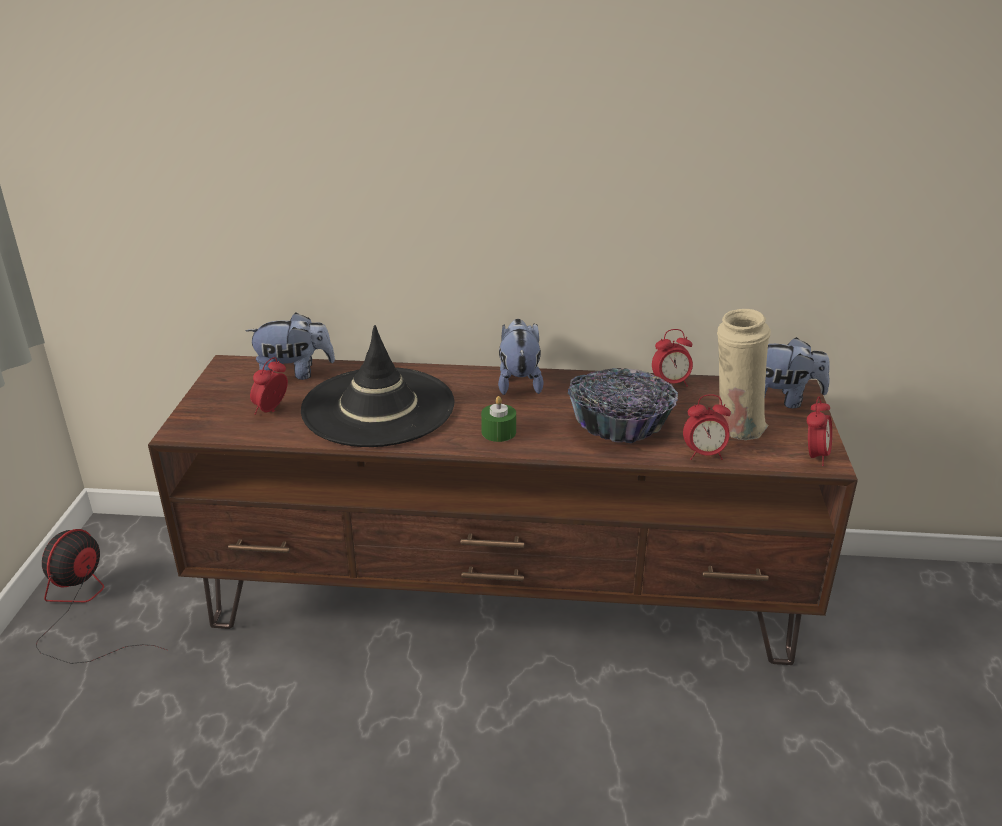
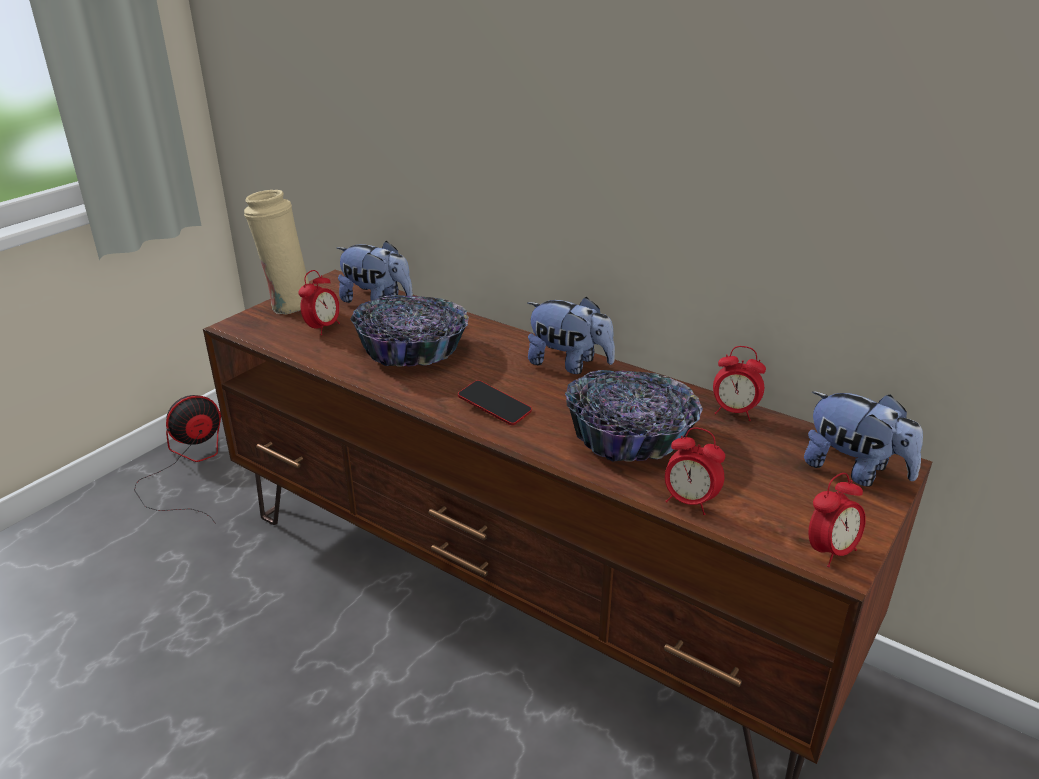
camera: 30 degrees right, 0 degrees up
alarm clock [250,357,288,415] -> alarm clock turned 150 degrees clockwise [299,270,340,335]
black hat [301,325,455,447] -> bowl [350,295,469,367]
green candle [481,396,516,442] -> phone [458,380,532,425]
plush toy [498,319,543,395] -> plush toy turned 90 degrees clockwise [527,297,615,374]
beige vase [717,309,771,440] -> beige vase moved to [244,190,309,315]

